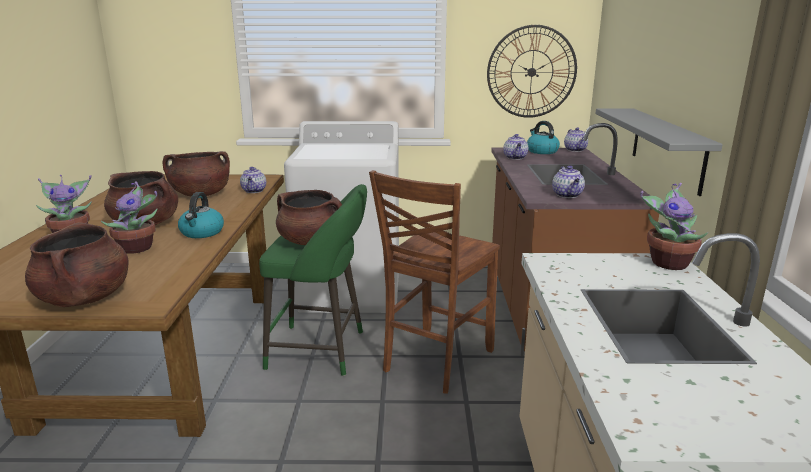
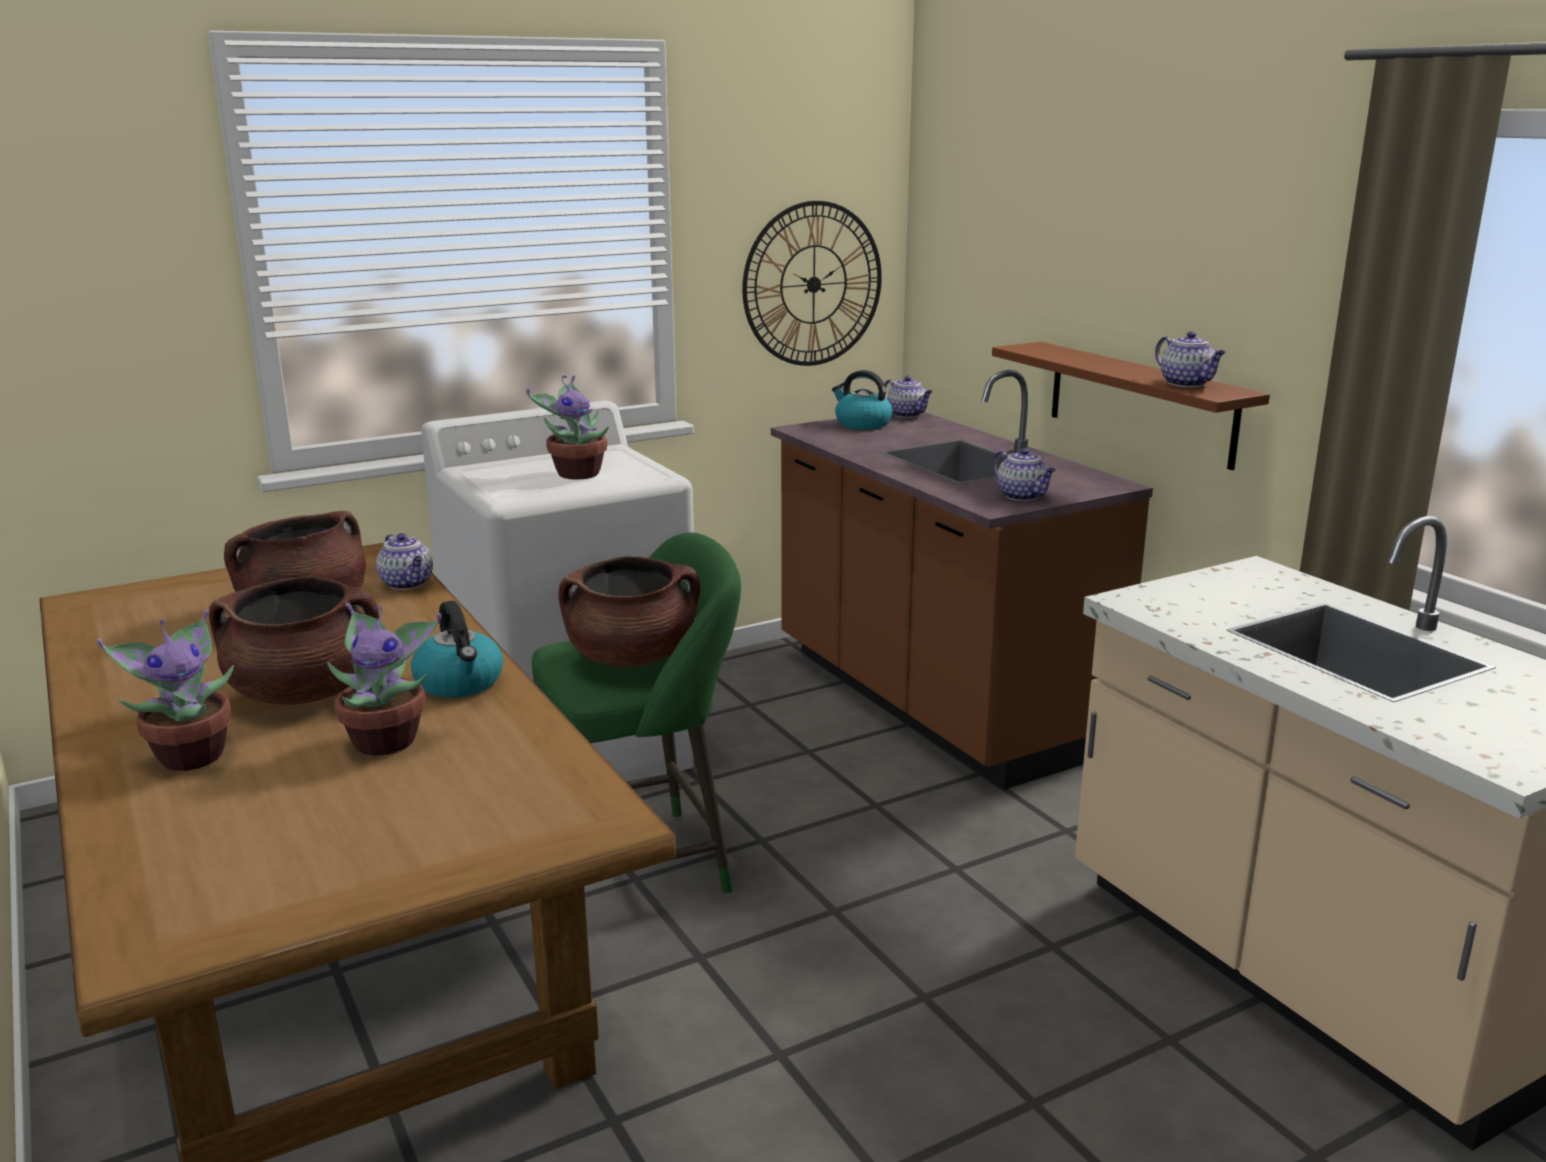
camera: 30 degrees left, 0 degrees up
brown cooking pot [25,222,129,307] -> none
brown chair [369,170,500,394] -> none
teapot [503,134,528,160] -> teapot moved to [1155,331,1226,387]
grey shelf [595,109,723,196] -> brown shelf [992,342,1270,470]
potted plant [640,183,708,270] -> potted plant moved to [526,375,609,480]

